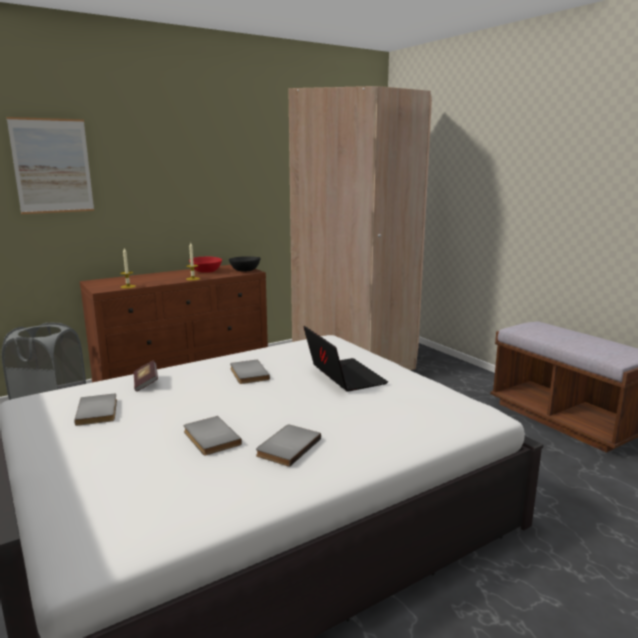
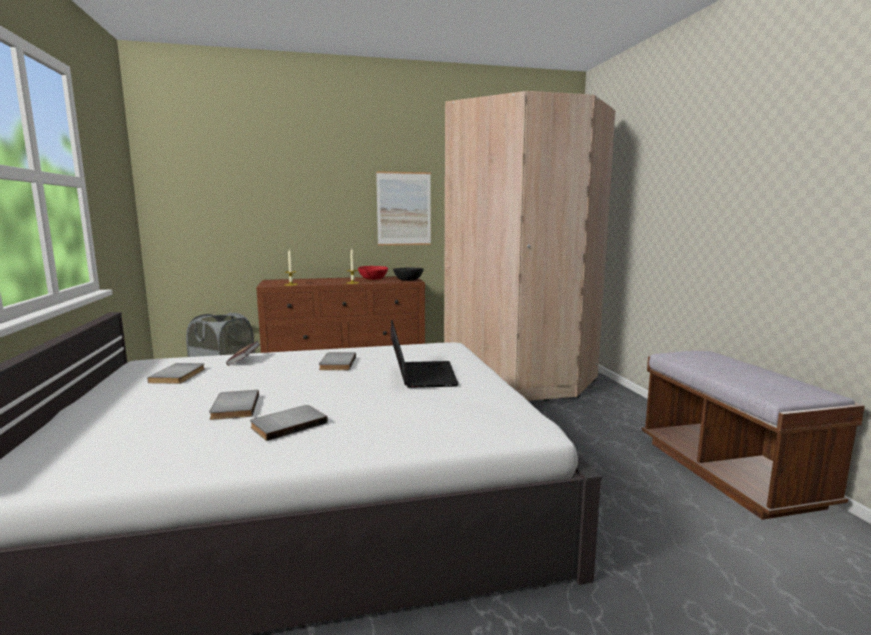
camera: 20 degrees right, 5 degrees down
picture [6,117,94,214] -> picture moved to [376,171,431,245]

